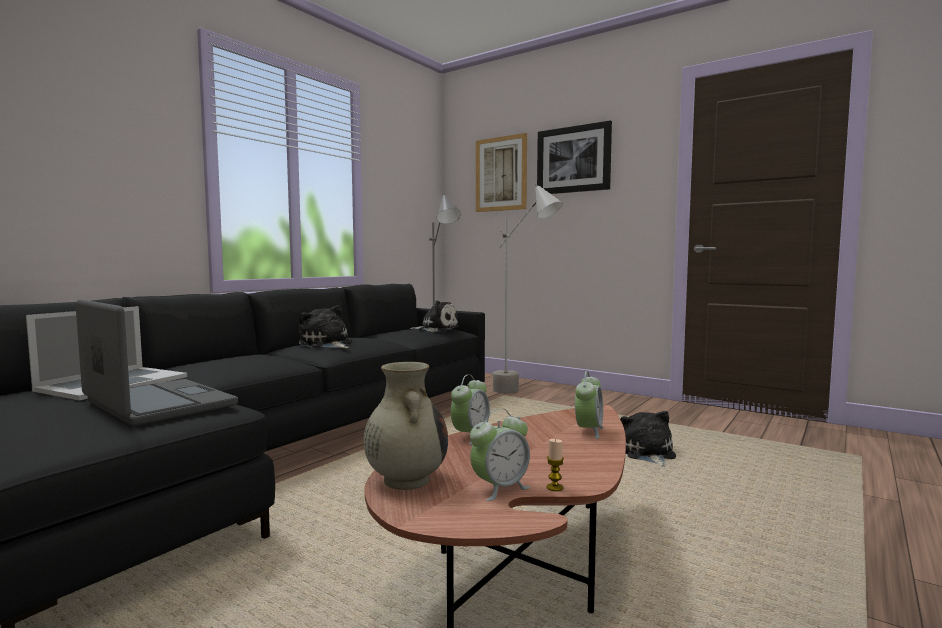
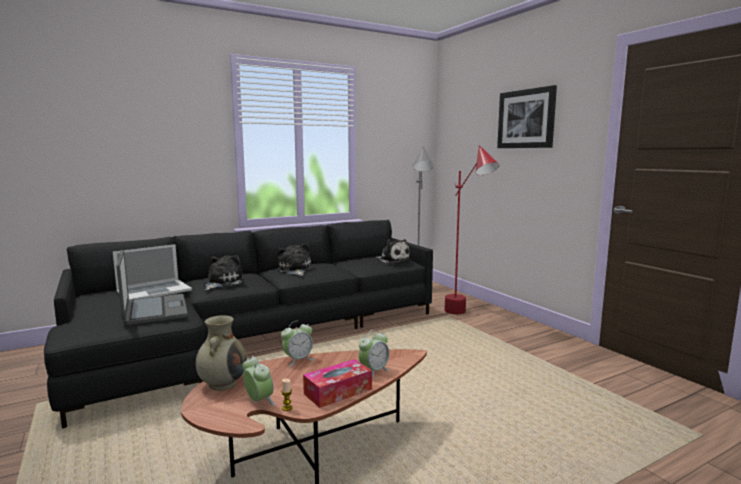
camera: 25 degrees right, 5 degrees up
alarm clock [470,408,531,501] -> alarm clock turned 120 degrees counterclockwise [243,356,275,406]
picture [476,133,527,212] -> none
grey floor lamp [493,184,563,393] -> red floor lamp [444,145,499,314]
plush toy [620,411,676,467] -> plush toy moved to [204,255,245,290]
none -> tissue box [303,359,372,408]

